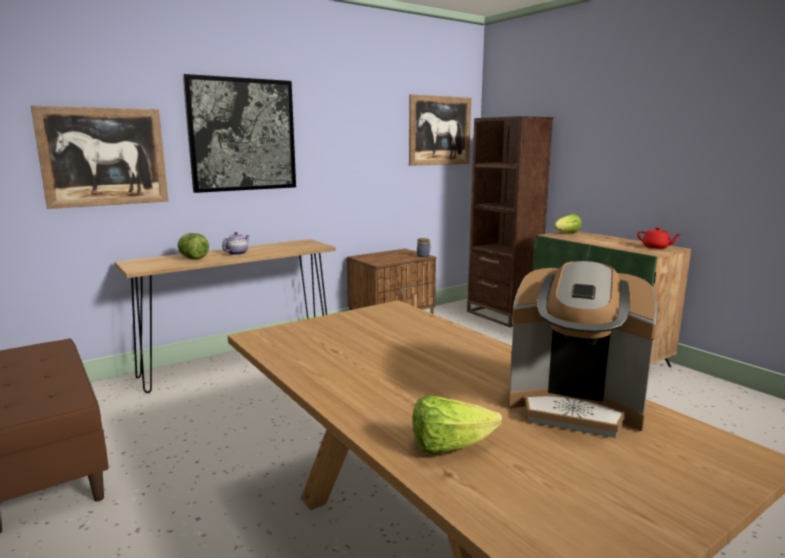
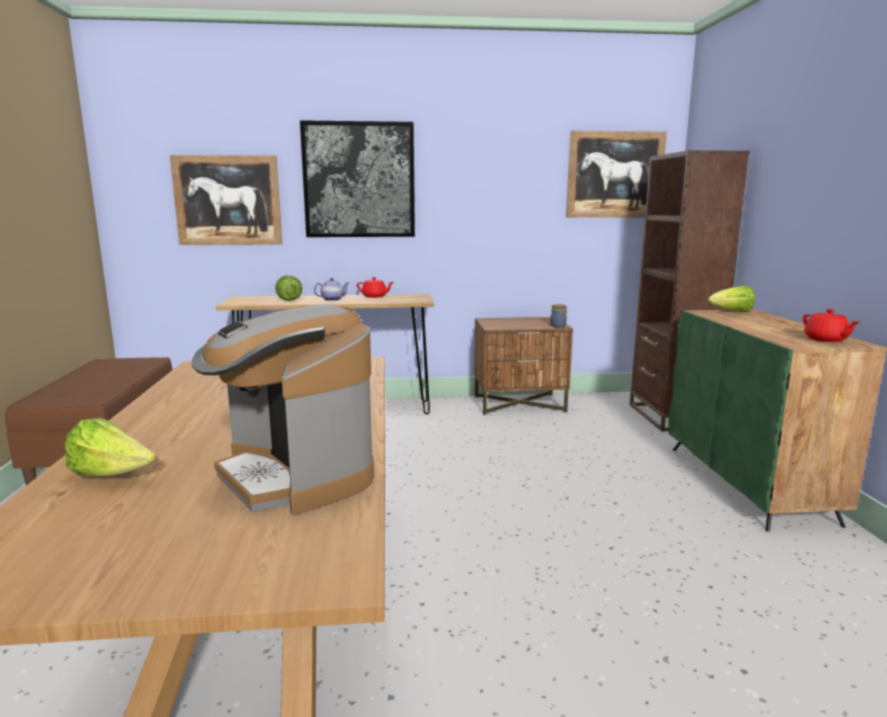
camera: 30 degrees right, 0 degrees up
none -> red teapot [357,277,394,298]

